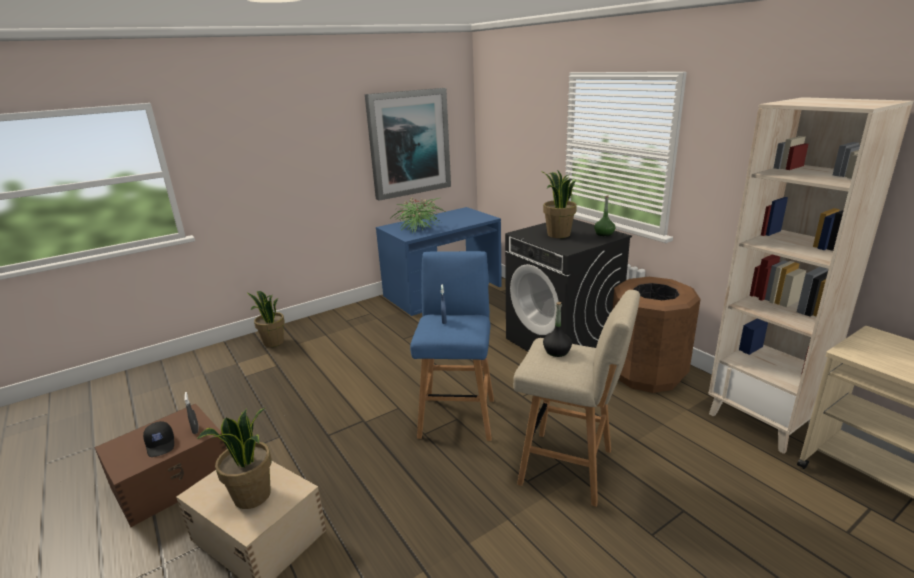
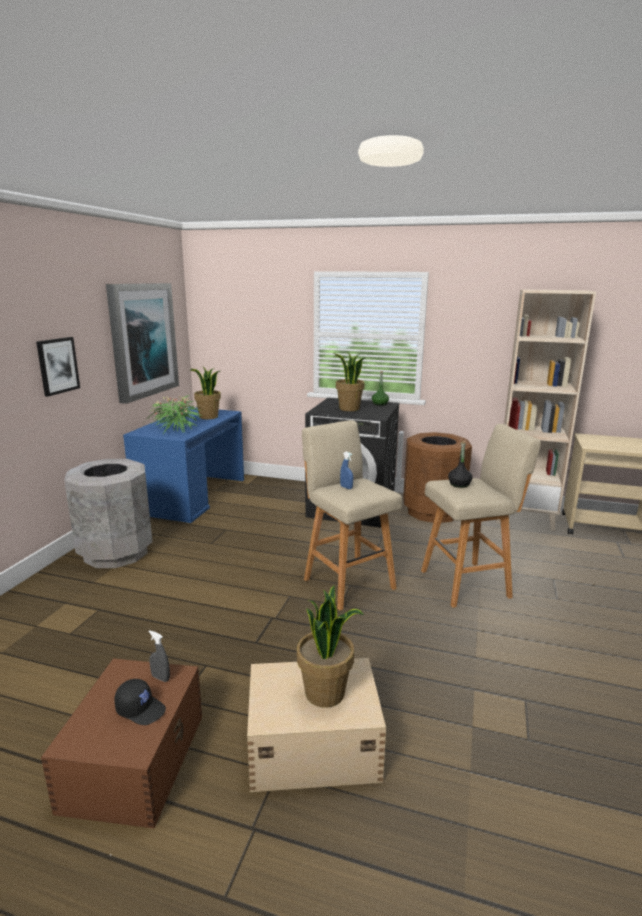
camera: 40 degrees left, 5 degrees down
potted plant [246,291,285,347] -> potted plant moved to [190,367,221,419]
blue stool [410,251,494,441] -> beige stool [302,420,402,611]
none -> picture [36,337,80,397]
none -> grey trash can [64,459,152,568]

